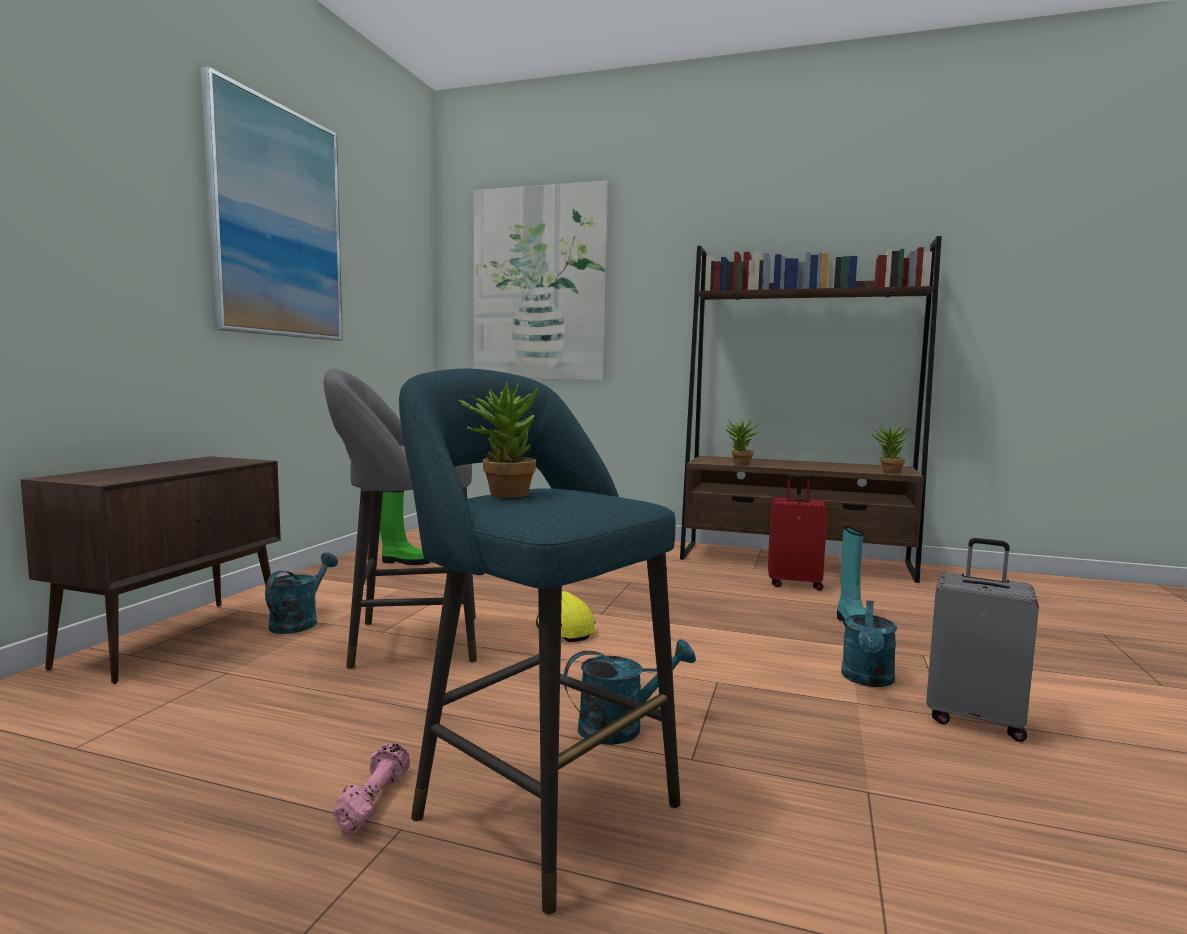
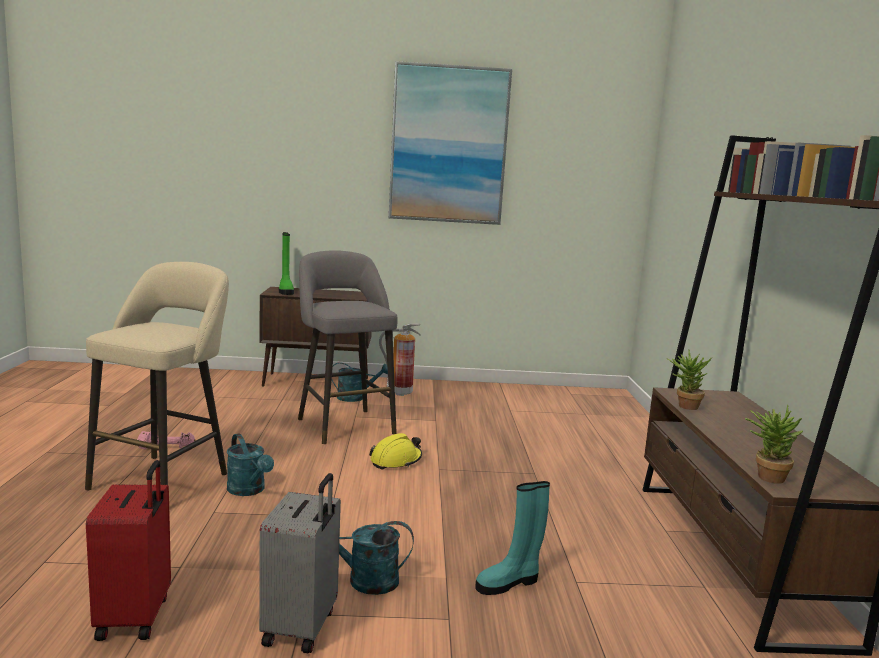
camera: 70 degrees right, 5 degrees up
green boot [380,491,430,565] -> green boot moved to [279,232,294,295]
turquoise stool [399,369,681,914] -> beige stool [85,262,229,490]
potted plant [458,382,540,498] -> none
picture [473,181,609,380] -> none
red suitcase [768,475,828,591] -> red suitcase moved to [86,460,171,641]
none -> fire extinguisher [379,324,421,396]

